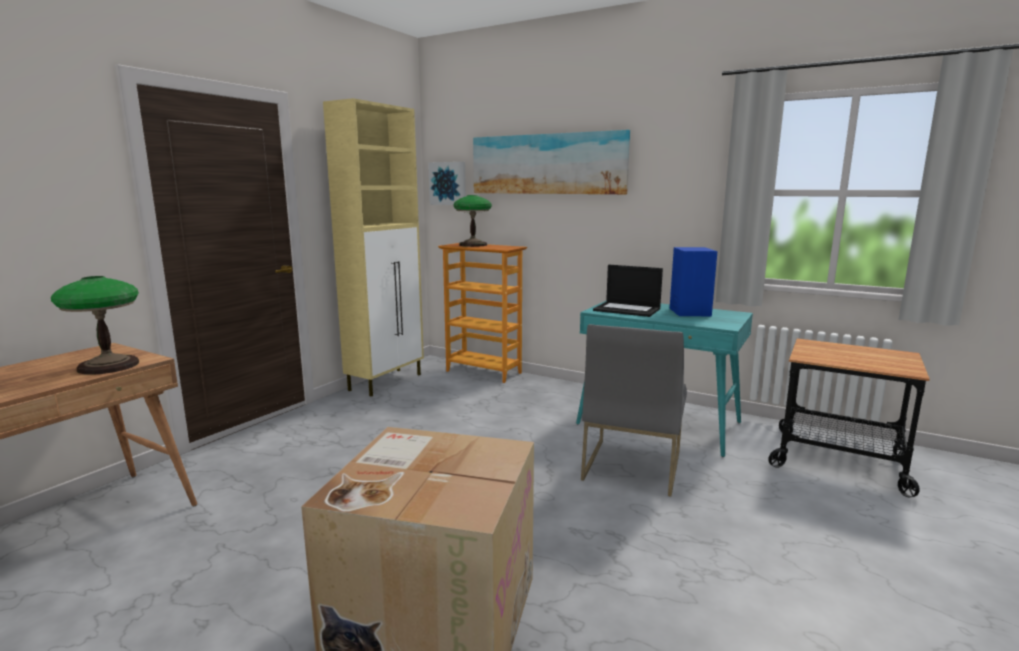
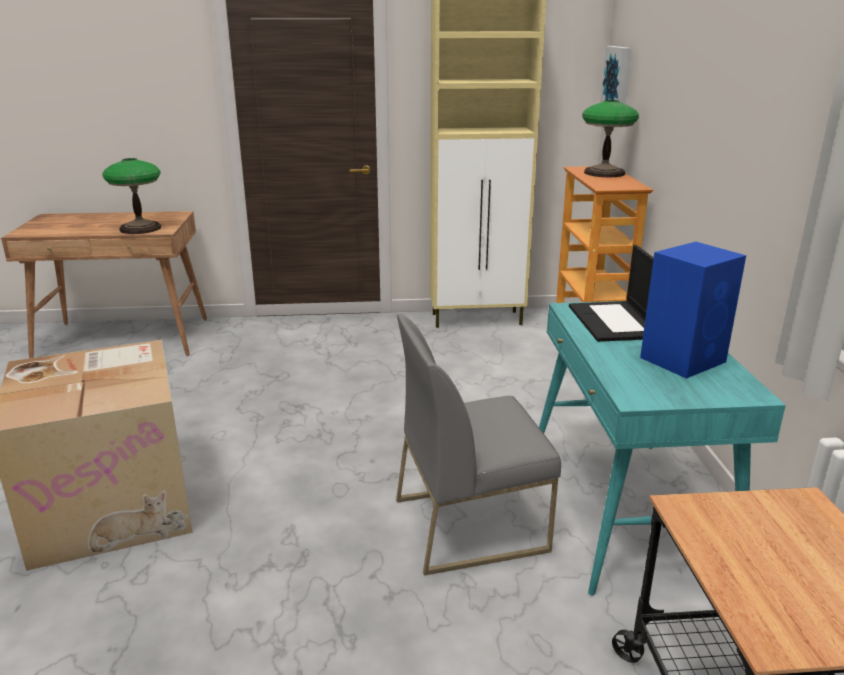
camera: 55 degrees right, 10 degrees up
picture [473,130,630,194] -> none

